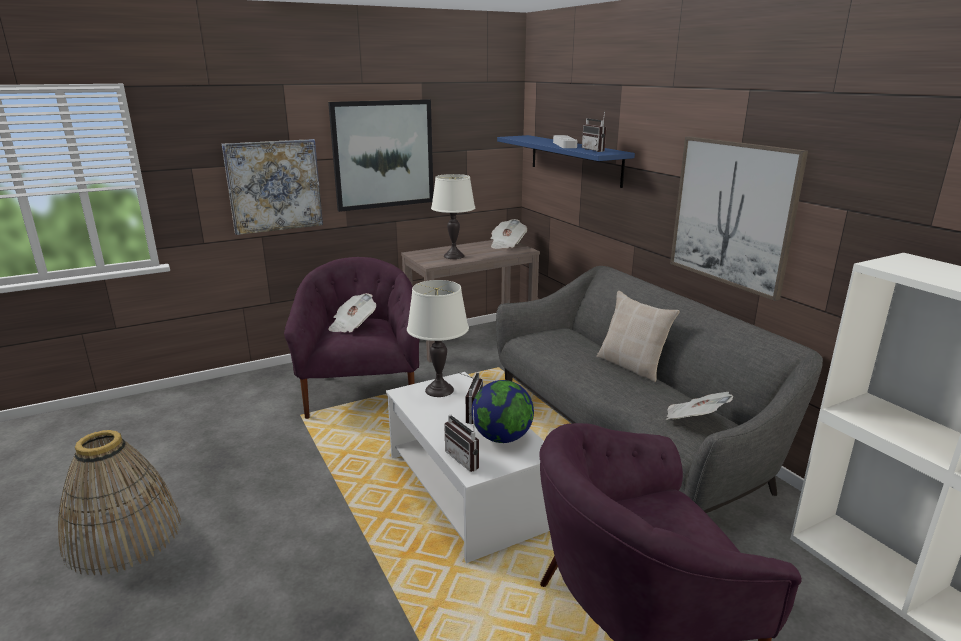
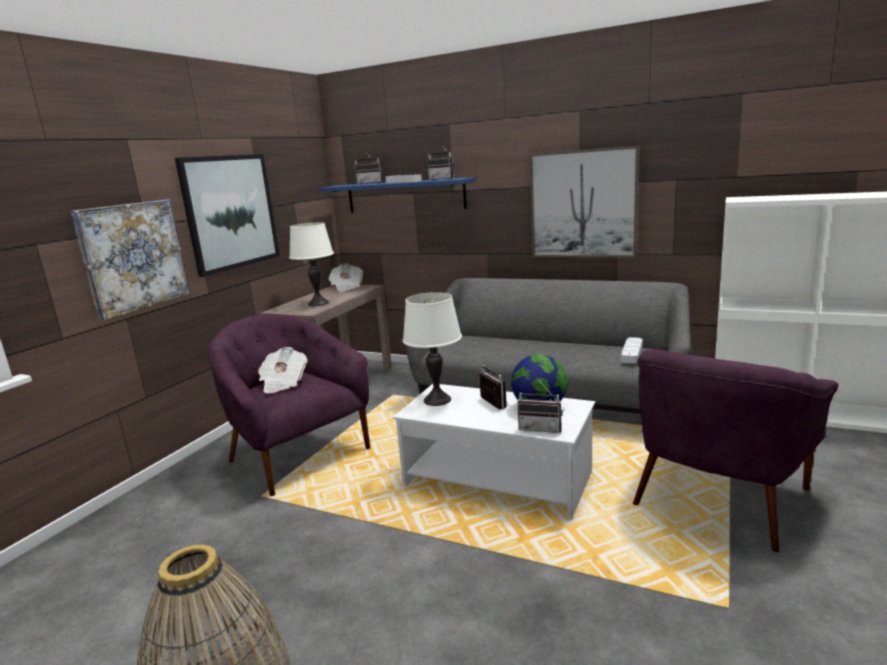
camera: 35 degrees left, 5 degrees down
beige pillow [597,291,680,382] -> none
newspaper [666,392,733,420] -> grey tray [621,337,643,364]
none -> radio [355,154,382,184]

